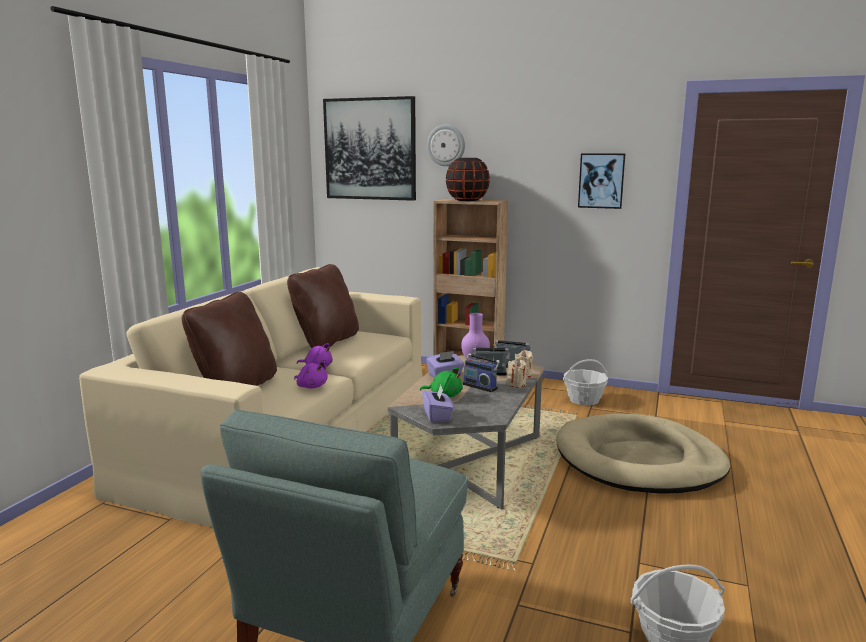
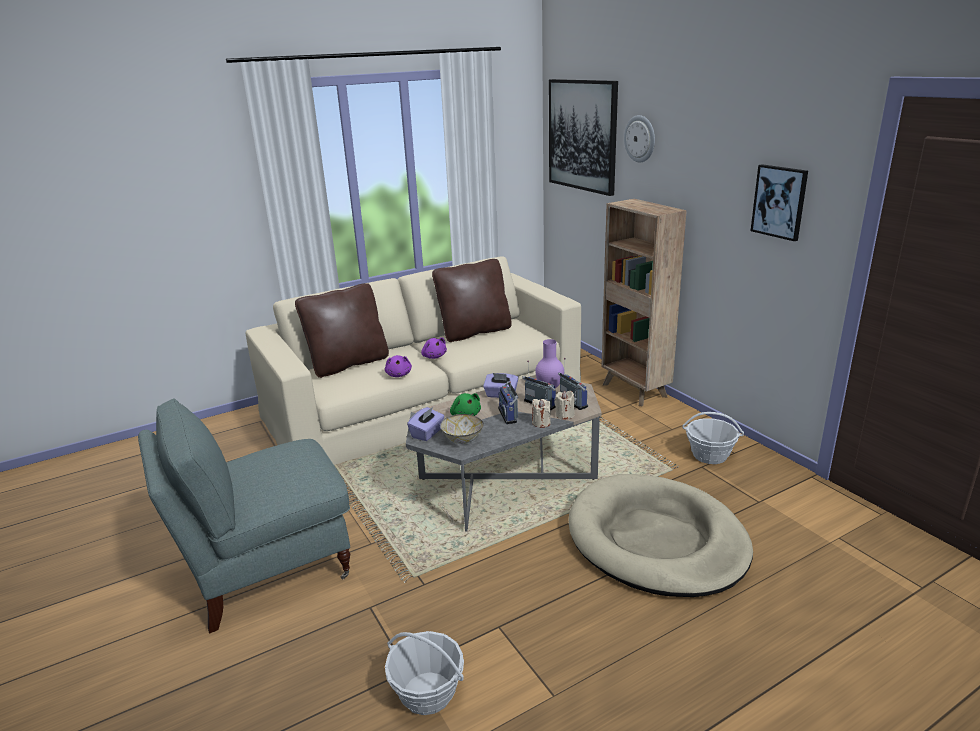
camera: 40 degrees right, 10 degrees up
black vase [446,158,490,201] -> none
none -> bowl [440,414,484,444]

